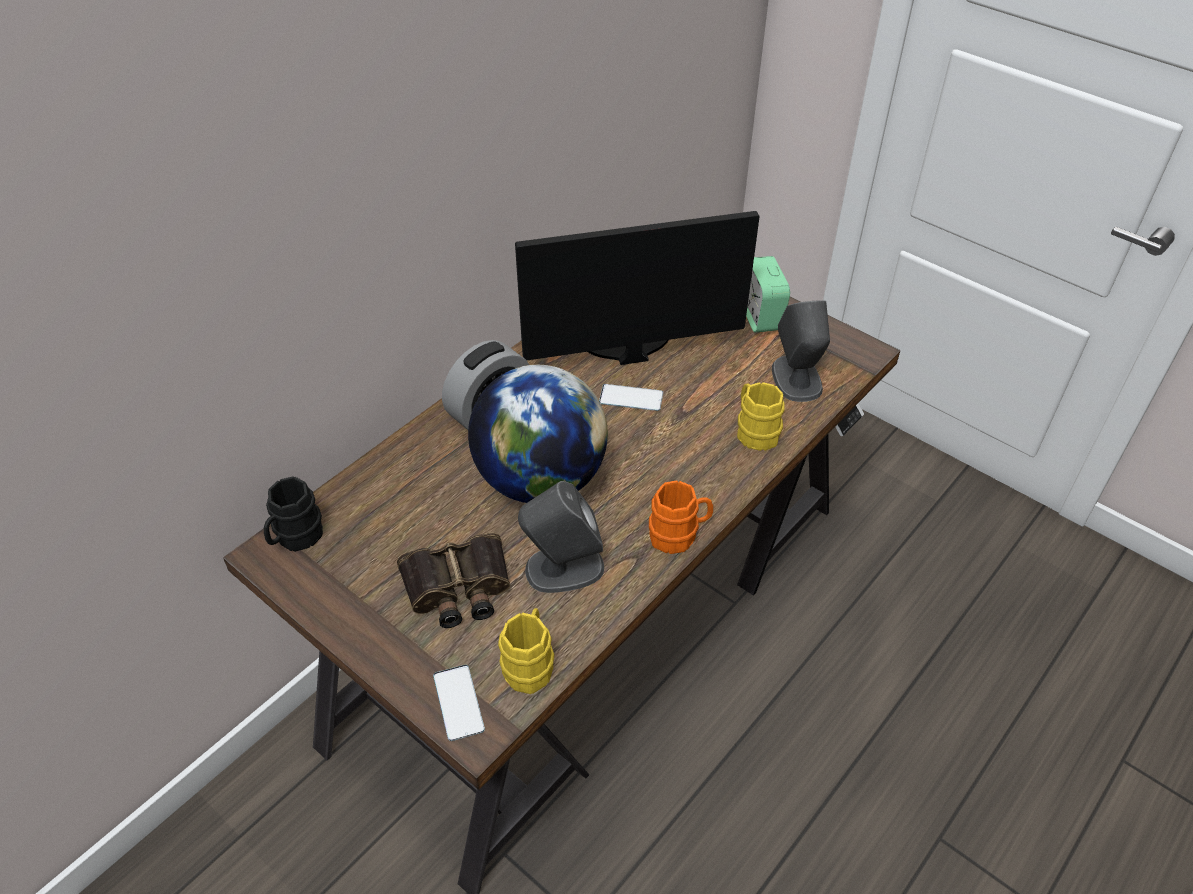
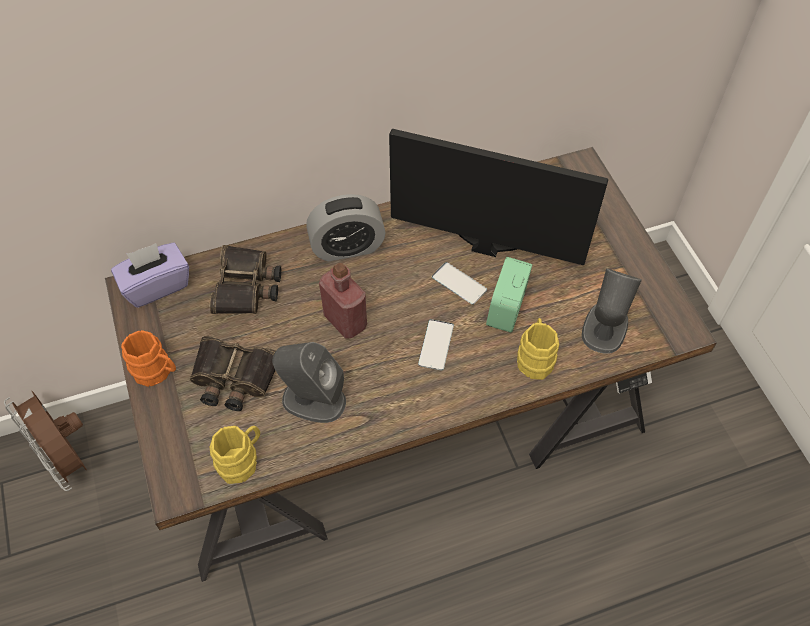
camera: 30 degrees right, 10 degrees up
black mug [264,477,323,552] -> purple tissue box [111,243,189,308]
phone [433,665,485,741] -> phone moved to [418,319,454,371]
globe [468,365,608,503] -> red bottle [319,263,367,339]
orange mug [649,480,713,554] -> orange mug moved to [121,330,176,387]
alarm clock [746,256,790,332] -> alarm clock moved to [486,257,533,332]
none -> brown fan [4,391,87,491]
none -> binoculars [210,245,281,314]

